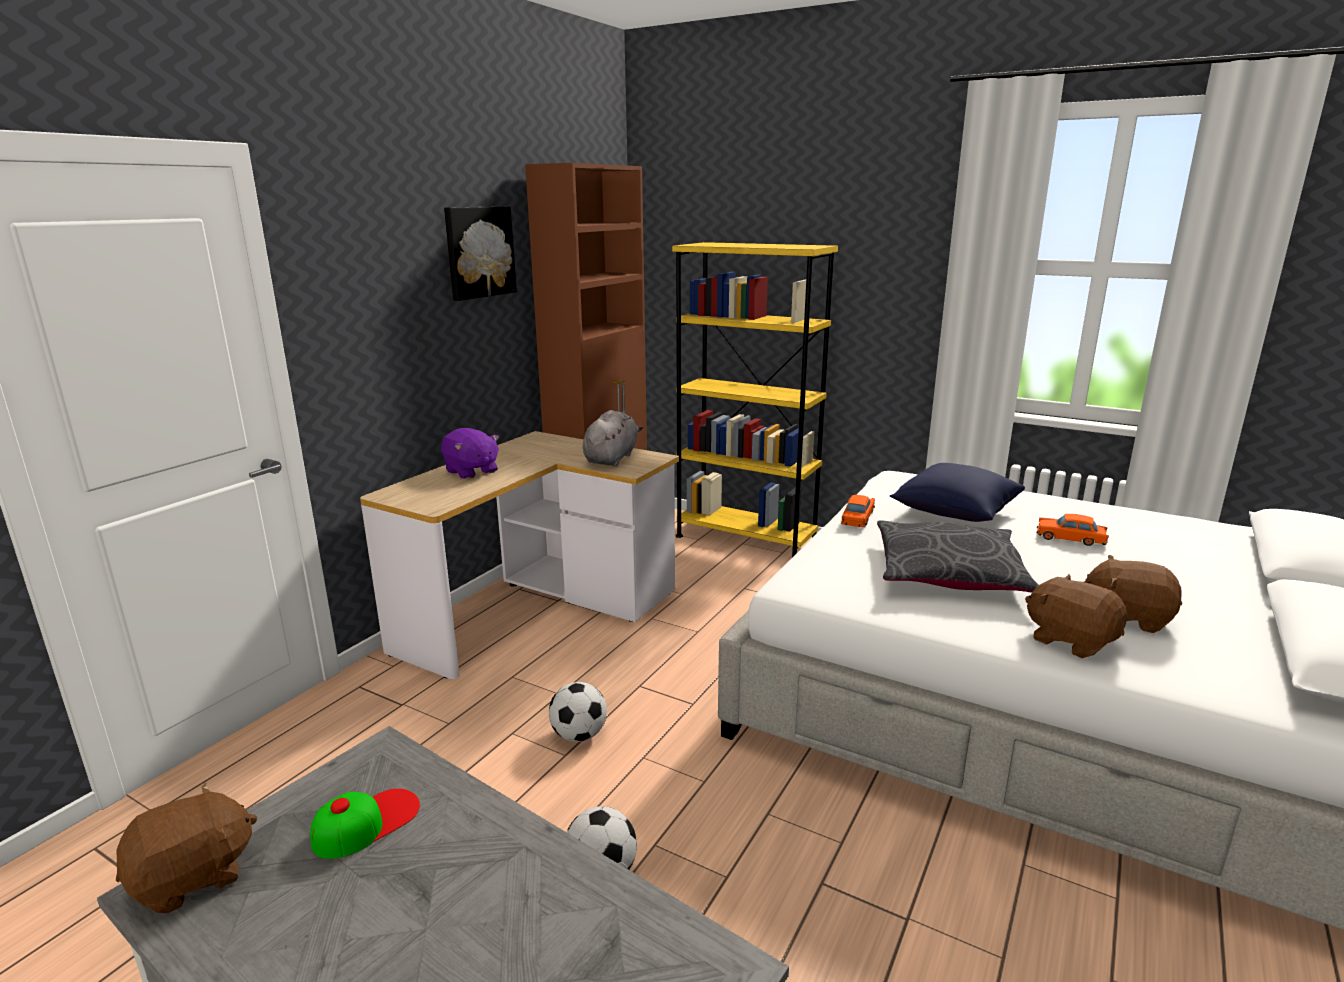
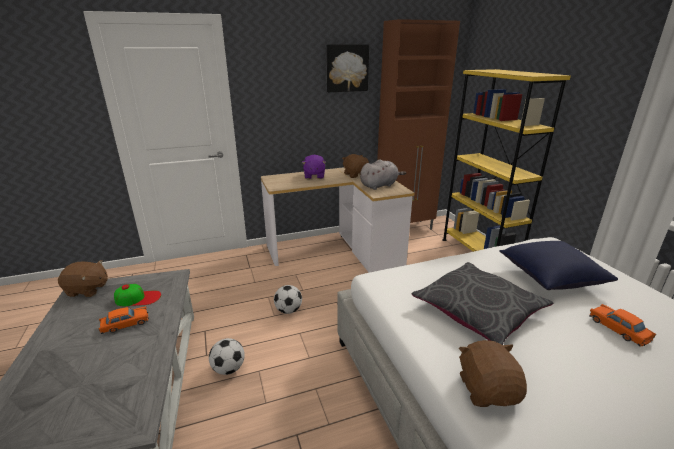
camera: 40 degrees right, 5 degrees up
orange toy car [841,495,875,527] -> orange toy car moved to [98,306,149,334]
brown plush toy [1084,555,1182,633] -> brown plush toy moved to [342,154,369,178]

